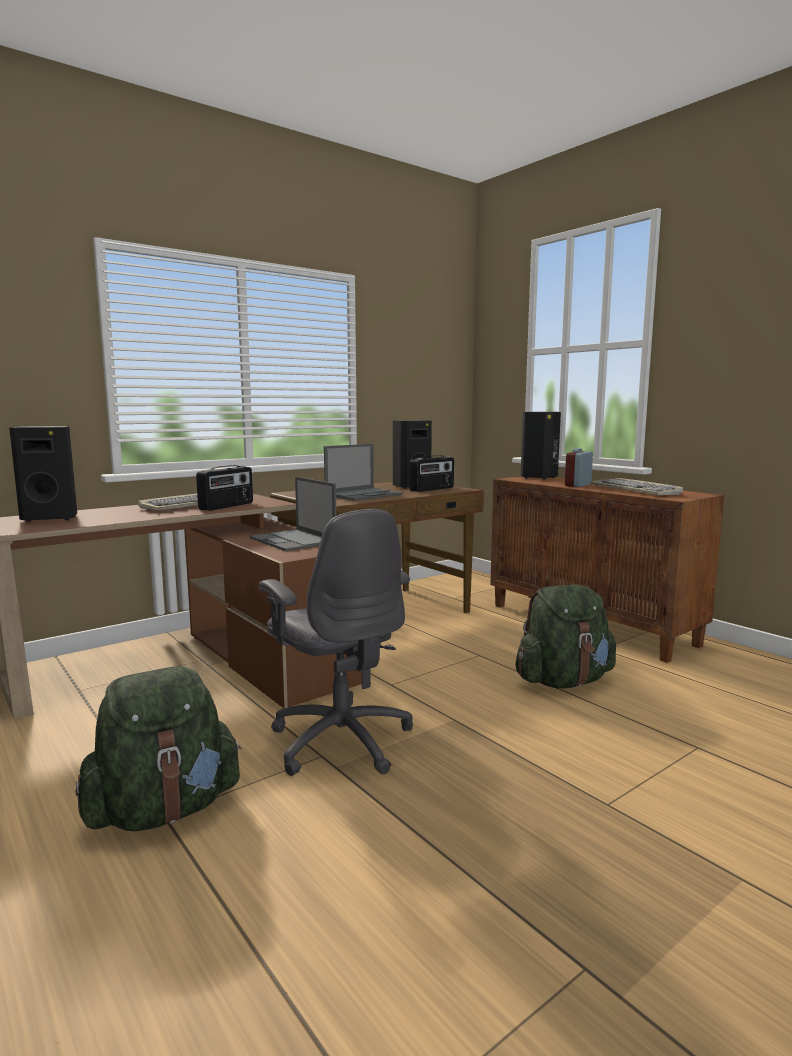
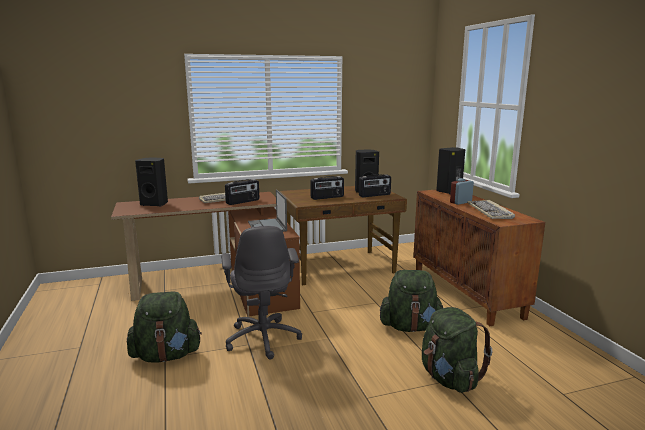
camera: 20 degrees right, 5 degrees up
laptop [324,444,403,501] -> radio [310,176,344,200]
none -> green backpack [422,307,492,393]

